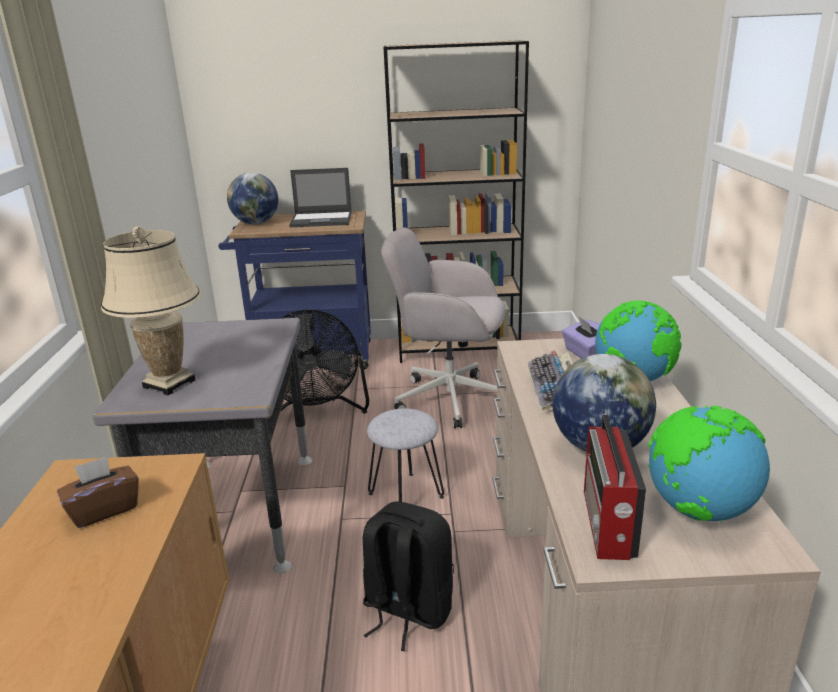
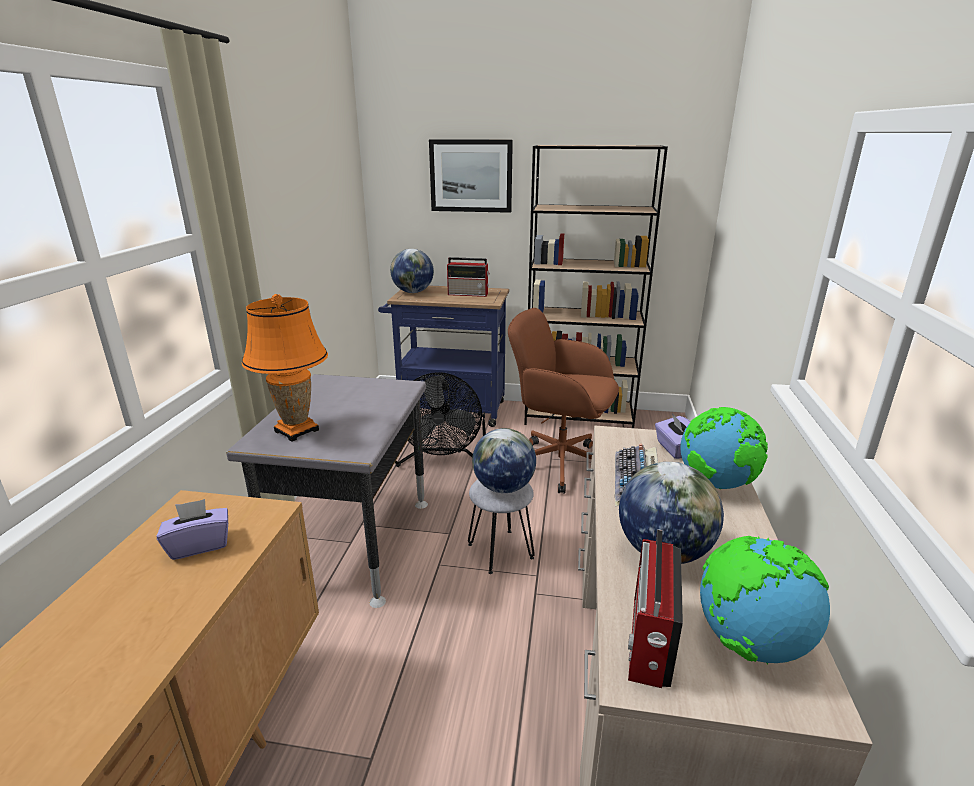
camera: 10 degrees right, 0 degrees up
brown tissue box [57,456,139,528] -> purple tissue box [157,499,228,560]
beige table lamp [101,226,201,395] -> orange table lamp [242,294,328,442]
laptop [289,168,352,227] -> radio [447,257,490,297]
black backpack [363,501,454,651] -> none
grey office chair [381,227,506,428] -> brown office chair [508,308,619,494]
none -> picture [429,139,513,213]
none -> globe [472,428,536,493]

